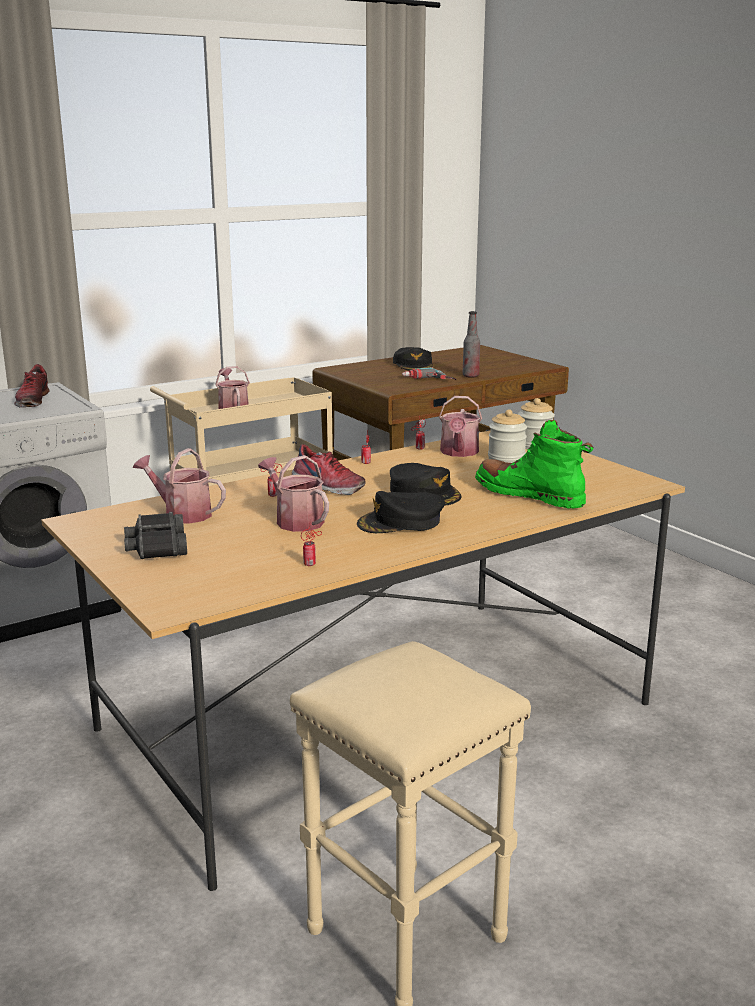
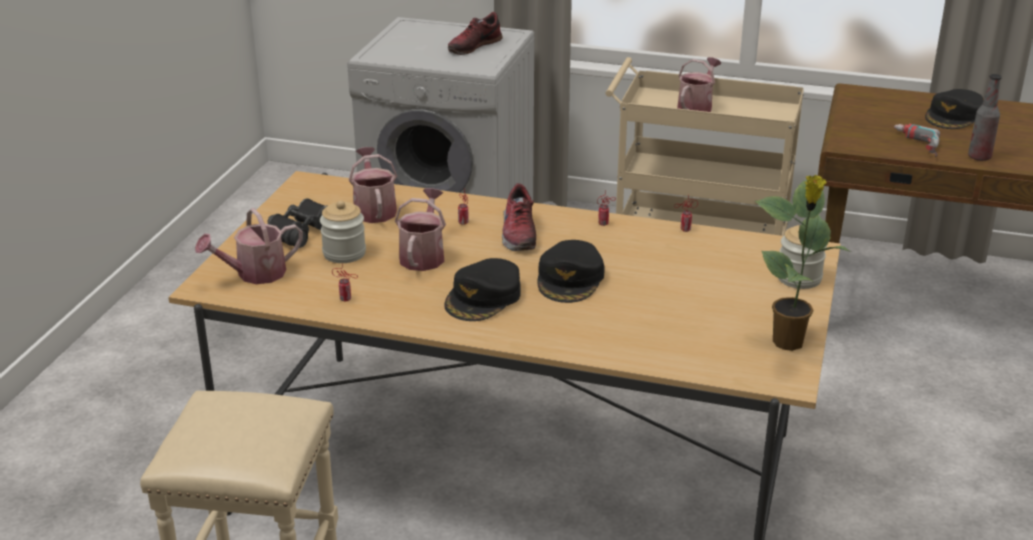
camera: 50 degrees right, 10 degrees up
black cap [357,491,445,533] -> black cap turned 90 degrees counterclockwise [444,258,521,321]
watering can [439,396,482,457] -> watering can moved to [195,208,303,284]
green boot [475,420,594,509] -> none
jar [488,409,527,463] -> jar moved to [320,200,366,263]
none -> potted plant [755,175,851,351]

